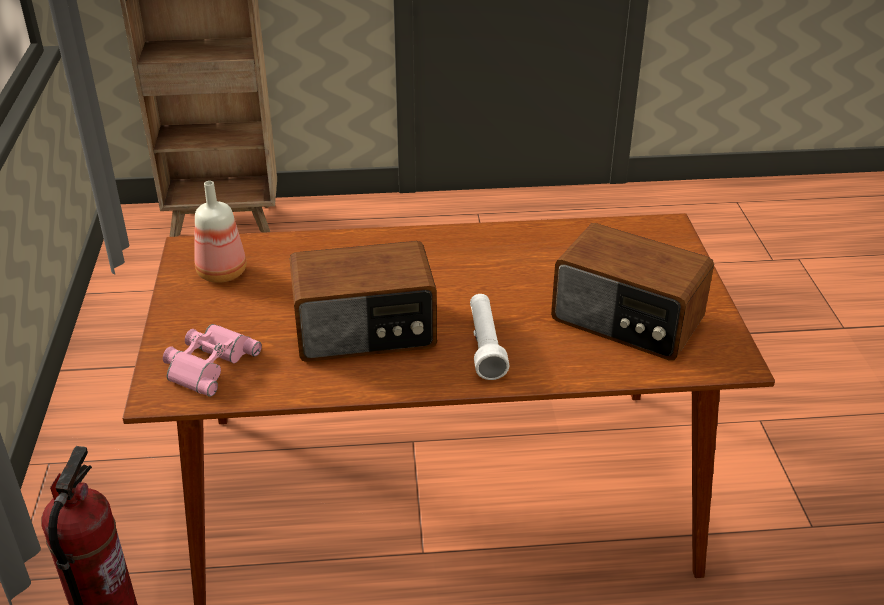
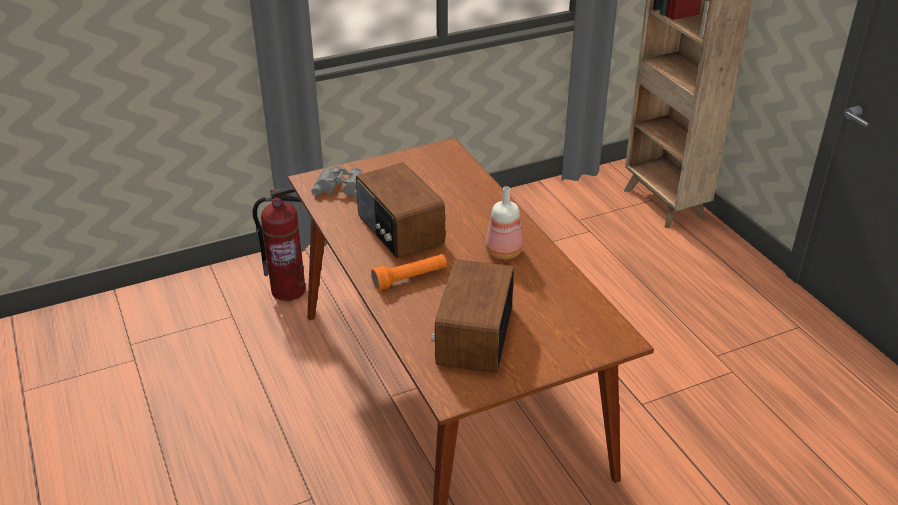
camera: 70 degrees right, 0 degrees up
pink binoculars [163,324,262,397] -> grey binoculars [312,166,363,200]
bottle [194,181,246,283] -> bottle moved to [485,186,523,260]
white flashlight [470,294,509,380] -> orange flashlight [371,254,447,291]

